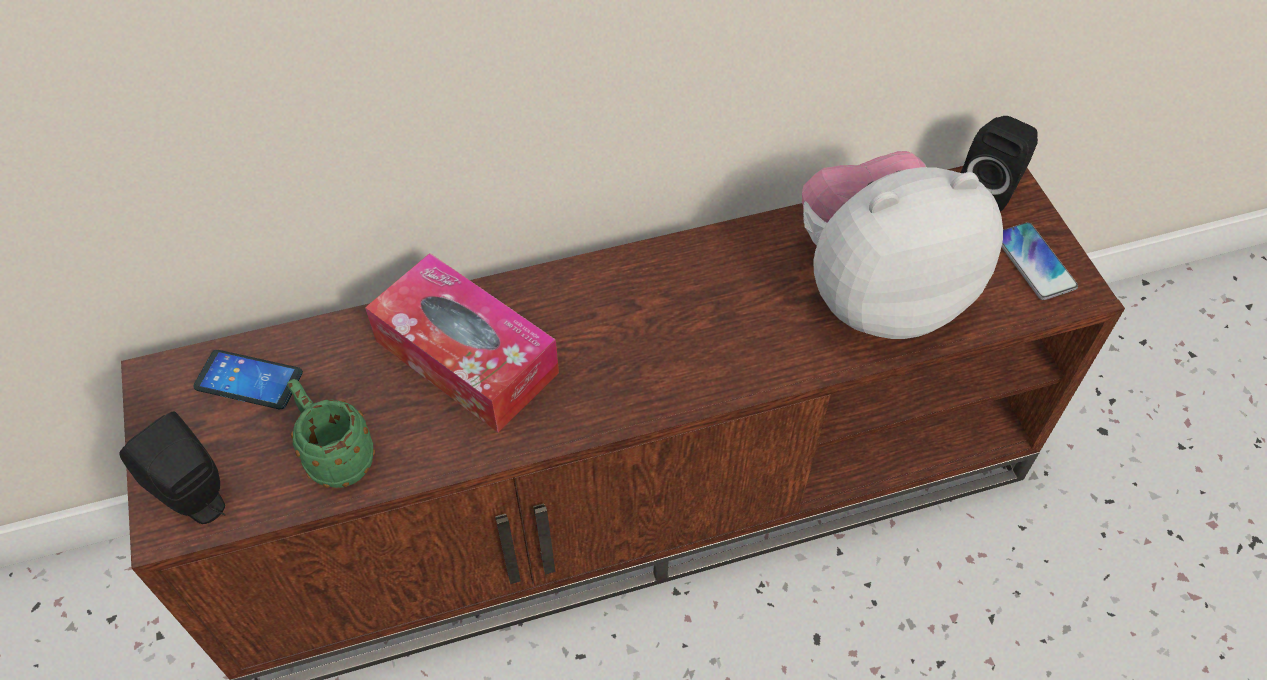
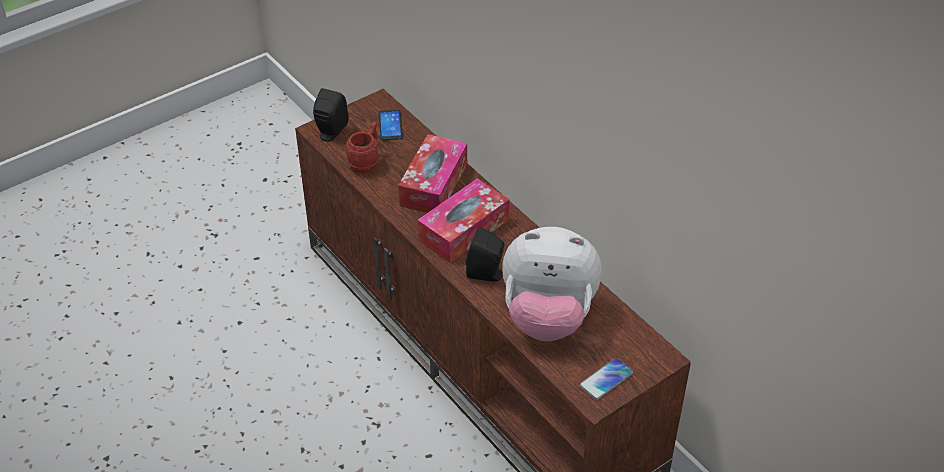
camera: 70 degrees right, 10 degrees down
green mug [287,379,375,488] -> red mug [345,122,379,173]
plush toy [802,151,1003,339] -> plush toy turned 135 degrees clockwise [502,227,602,341]
black speaker [961,116,1038,212] -> black speaker moved to [466,227,505,282]
none -> tissue box [418,178,509,263]

